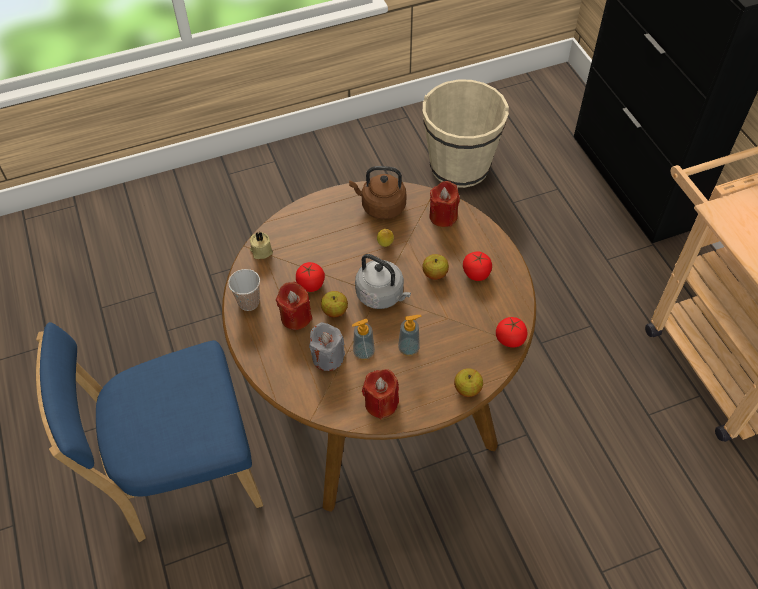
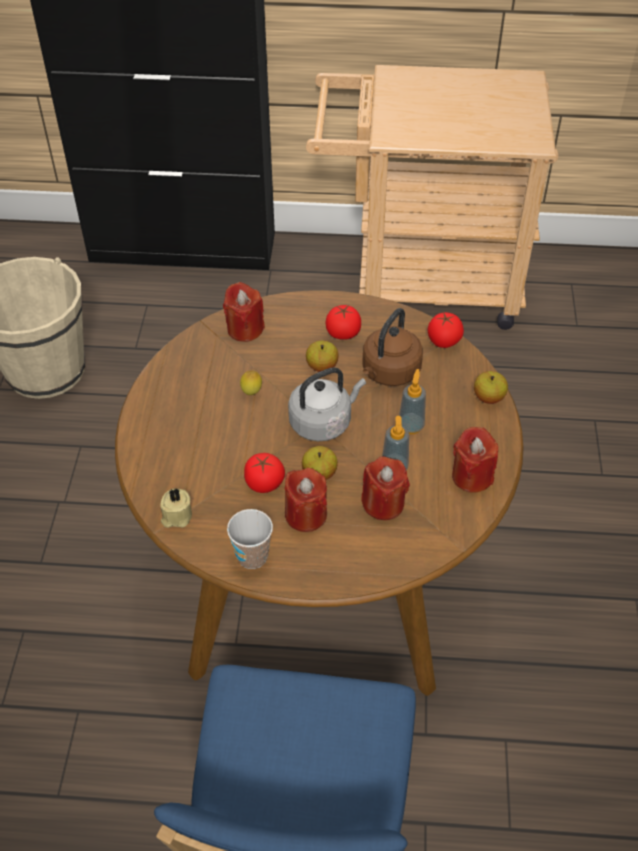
camera: 65 degrees left, 5 degrees down
grey candle [309,322,345,371] -> red candle [361,456,410,520]
brown kettle [349,166,406,219] -> brown kettle moved to [362,308,423,386]

